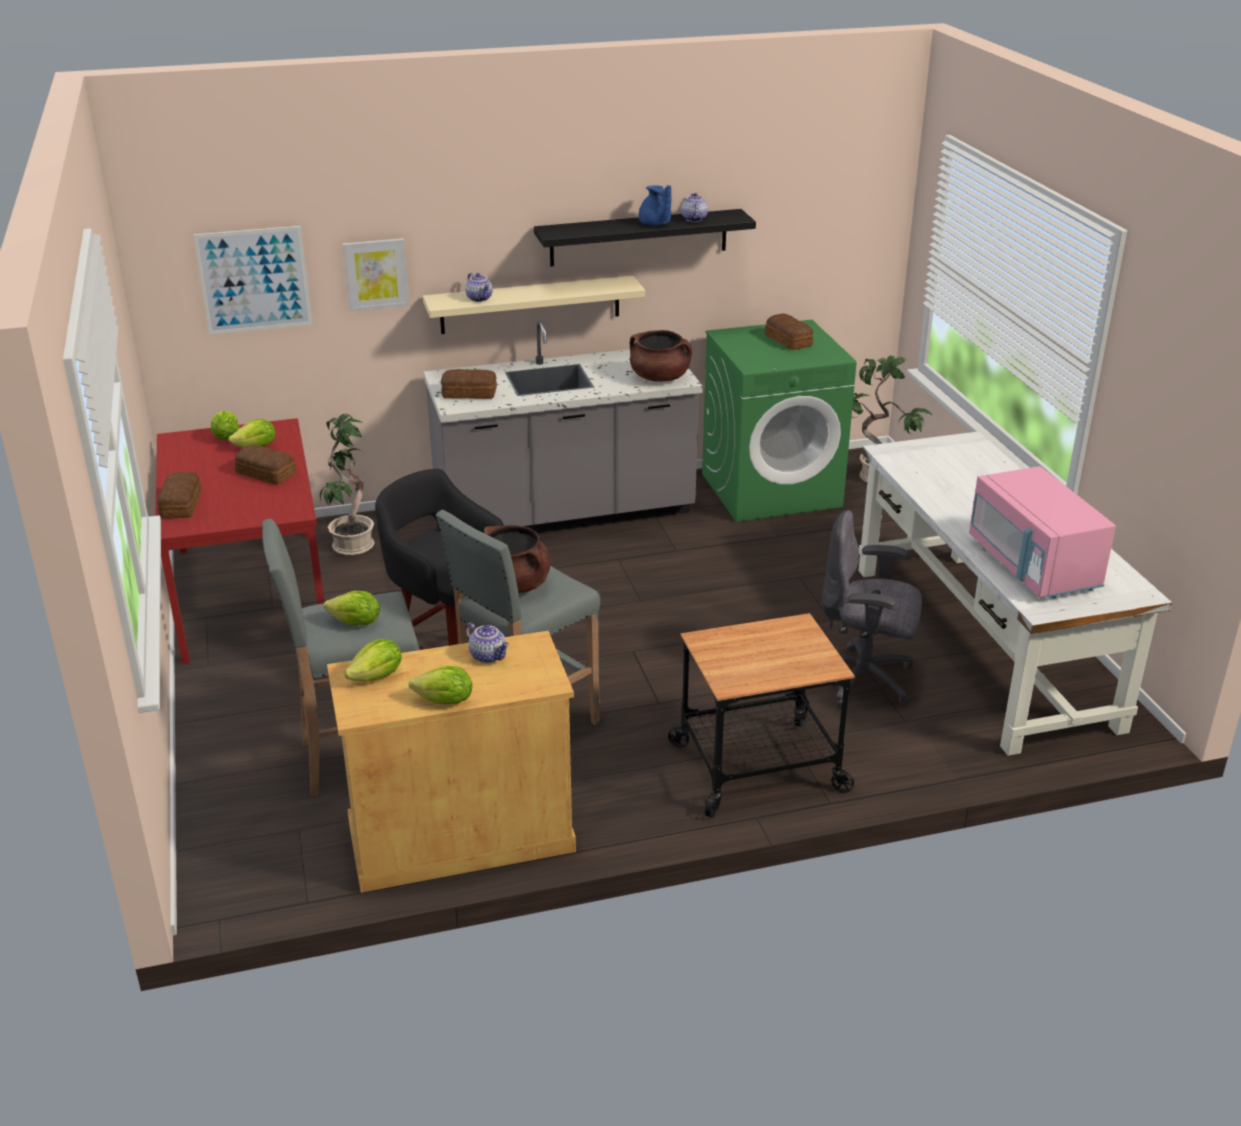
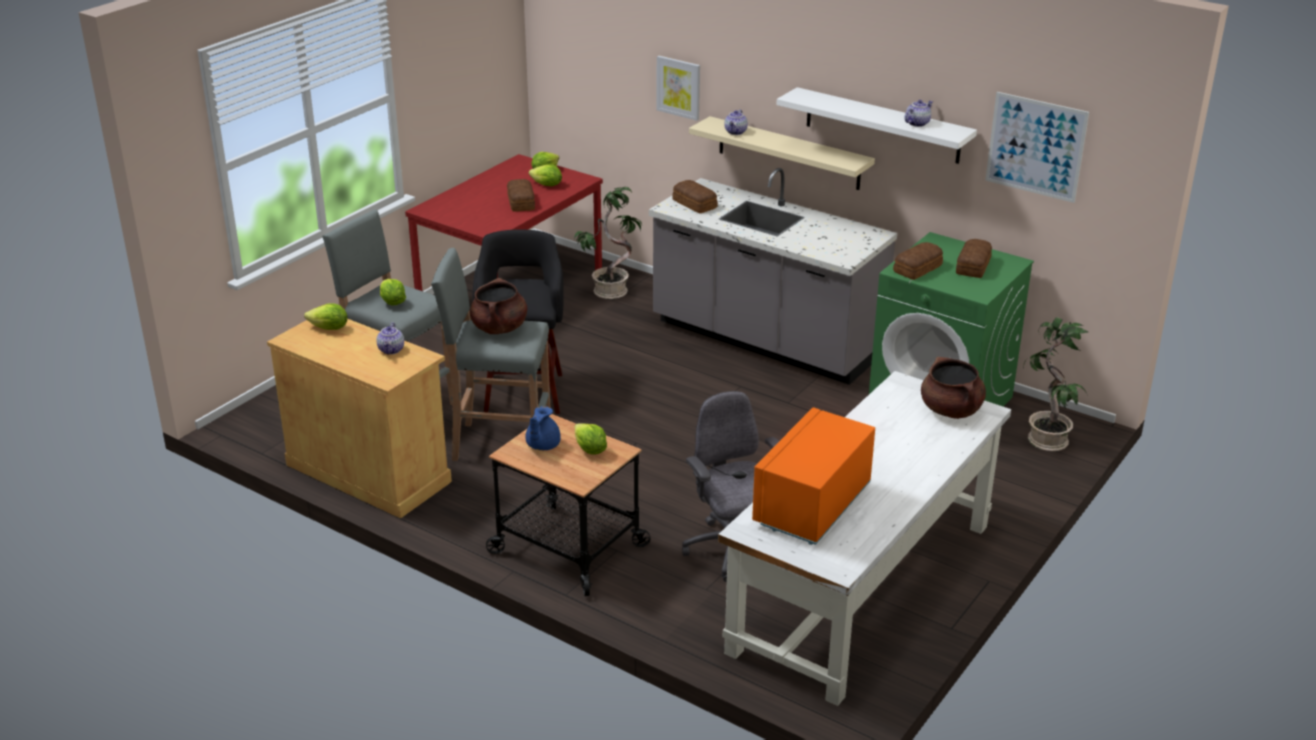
camera: 50 degrees right, 0 degrees up
bread [158,472,202,519] -> bread moved to [893,242,943,280]
picture [193,226,312,335] -> picture moved to [985,92,1089,203]
lettuce [409,666,472,704] -> lettuce moved to [575,423,607,455]
black shelf [534,209,756,266] -> white shelf [776,87,977,164]
brown cooking pot [630,330,692,382] -> brown cooking pot moved to [921,357,986,419]
blue teapot [639,185,671,226] -> blue teapot moved to [526,406,561,450]
pink microwave [969,466,1116,598] -> orange microwave [752,407,875,545]

